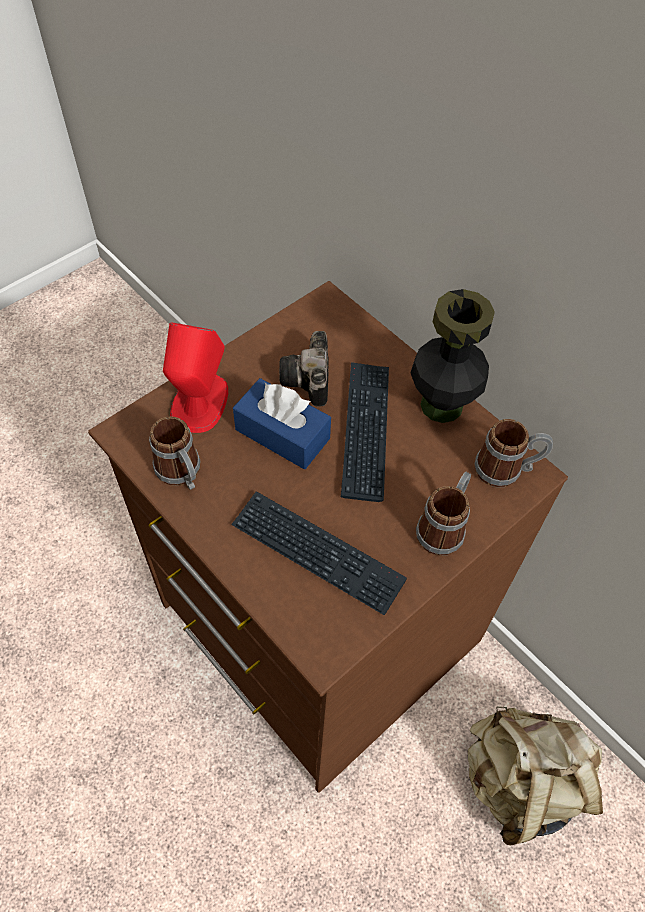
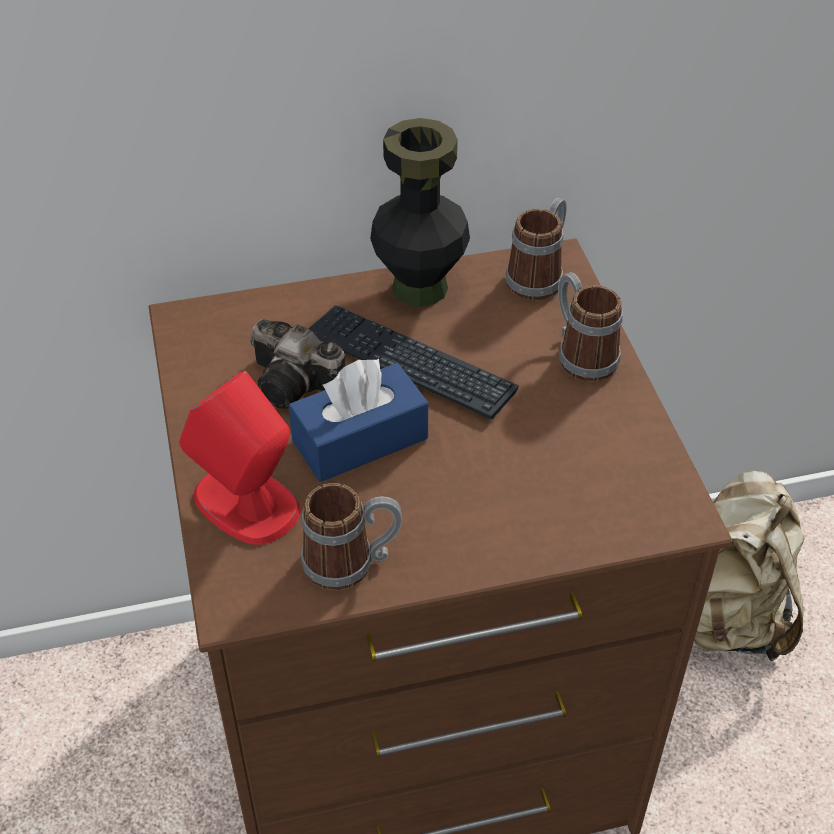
camera: 60 degrees left, 10 degrees down
keyboard [231,491,407,615] -> none

